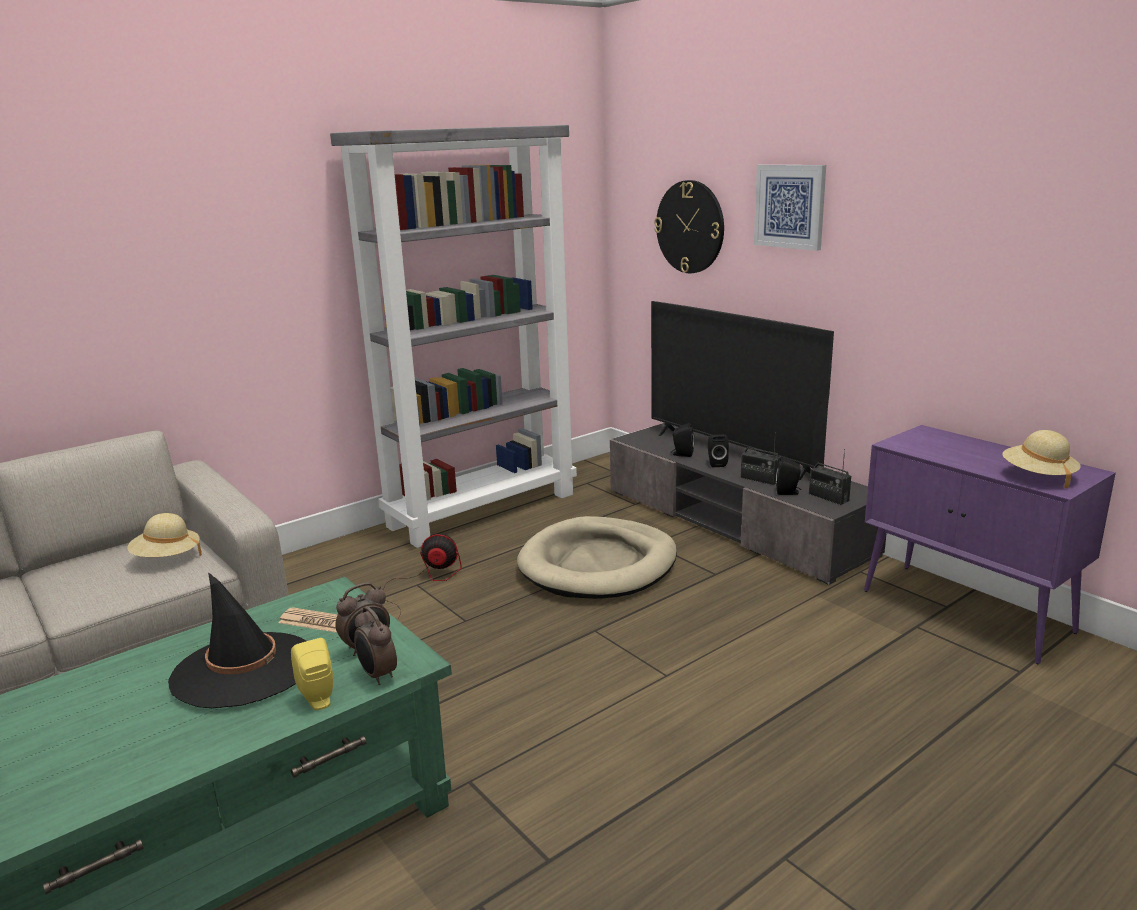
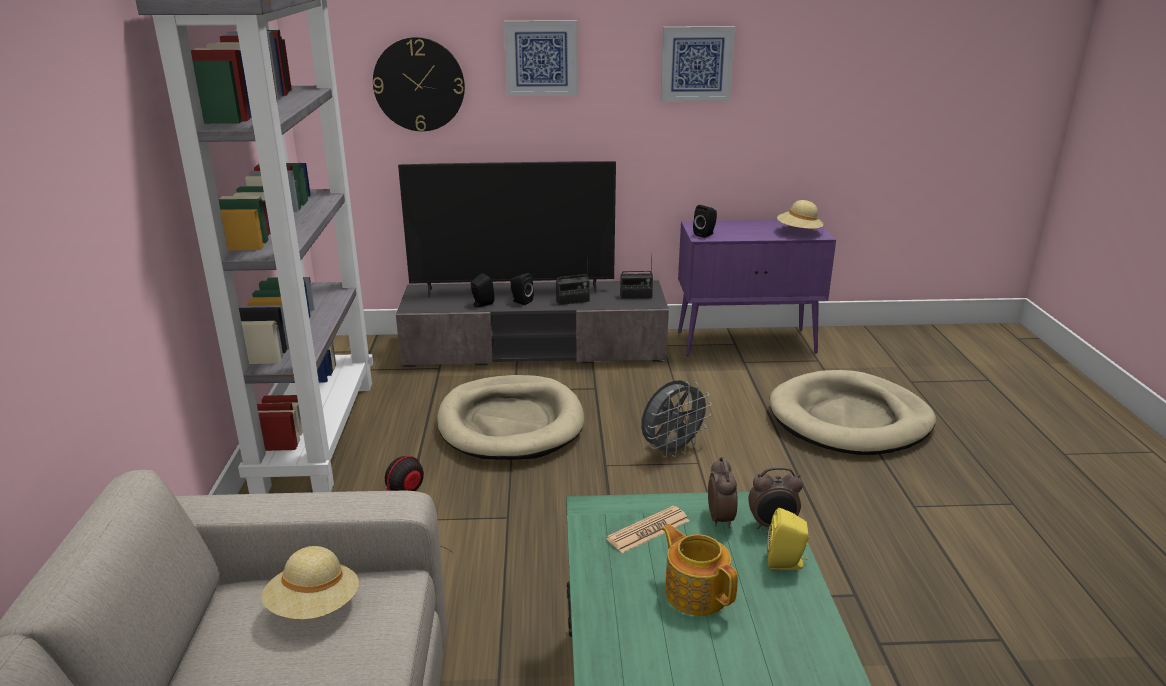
camera: 55 degrees left, 5 degrees up
black hat [168,572,306,708] -> teapot [661,524,738,616]
black speaker [776,457,801,495] -> black speaker moved to [693,205,717,238]
none -> grey fan [641,380,712,458]
none -> picture [660,26,735,101]
none -> beige dog bed [769,370,936,455]

